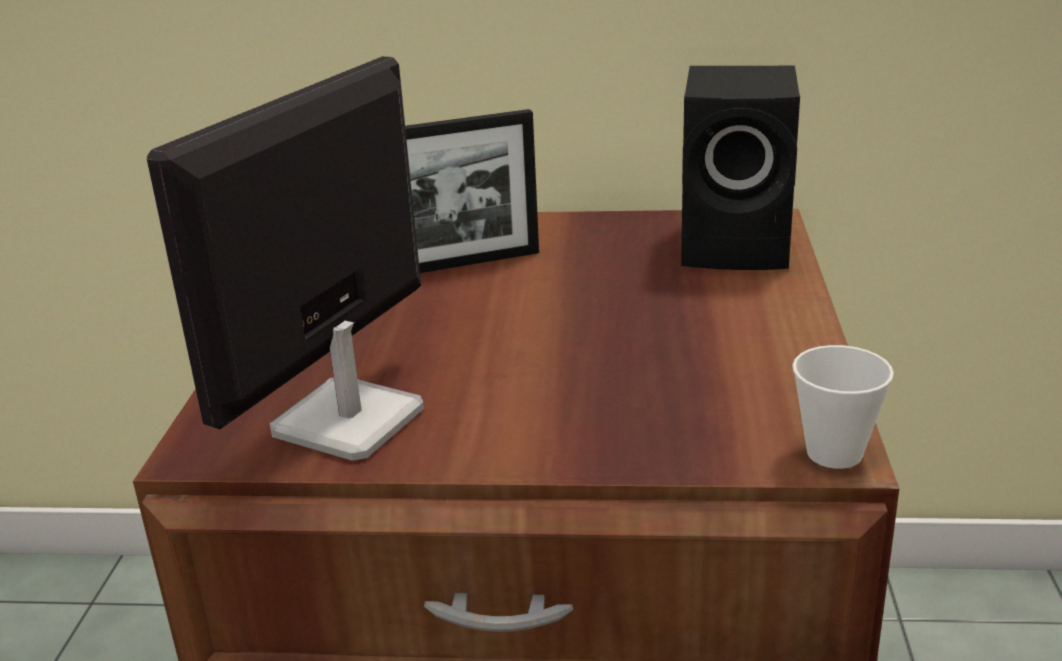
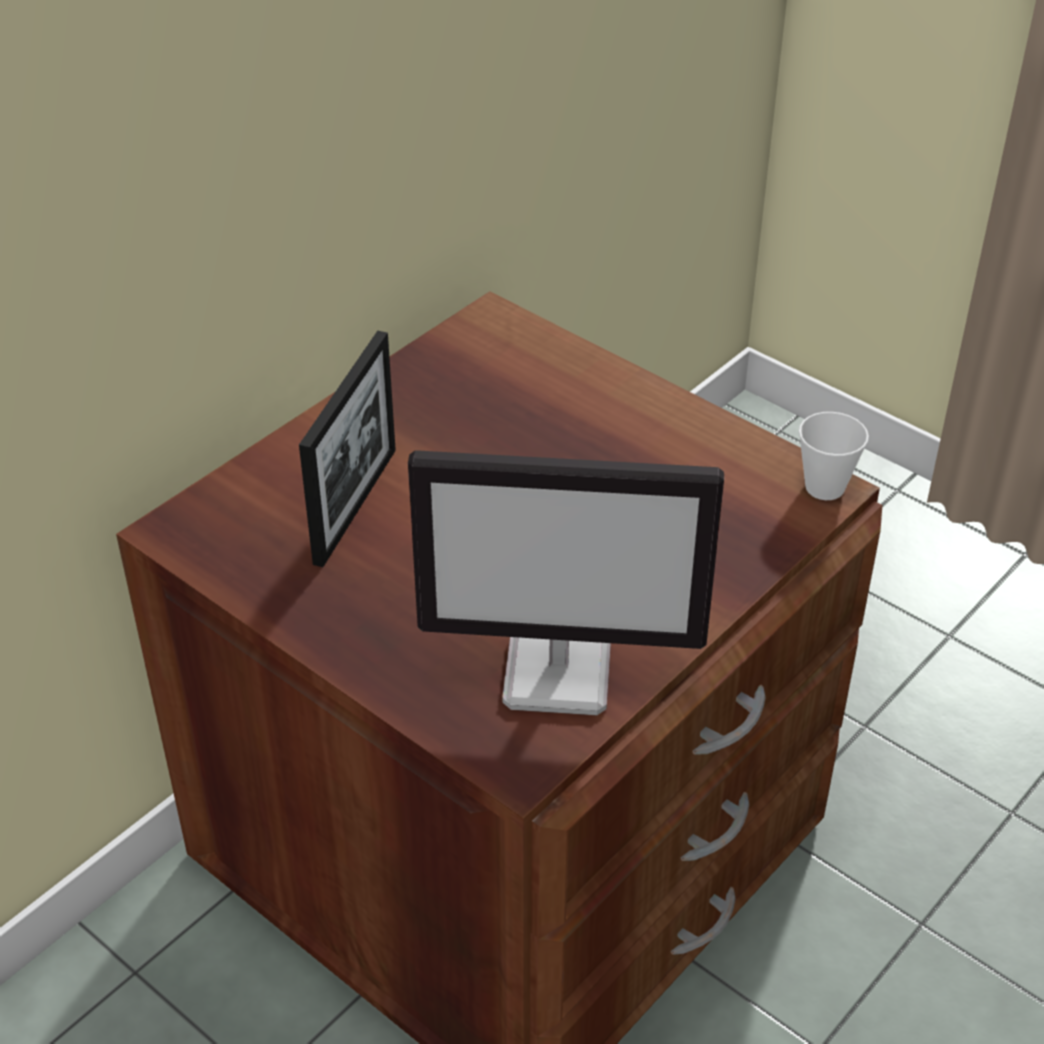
camera: 55 degrees left, 15 degrees up
monitor [147,56,424,461] -> monitor turned 60 degrees counterclockwise [408,450,724,715]
black speaker [681,66,800,270] -> none

